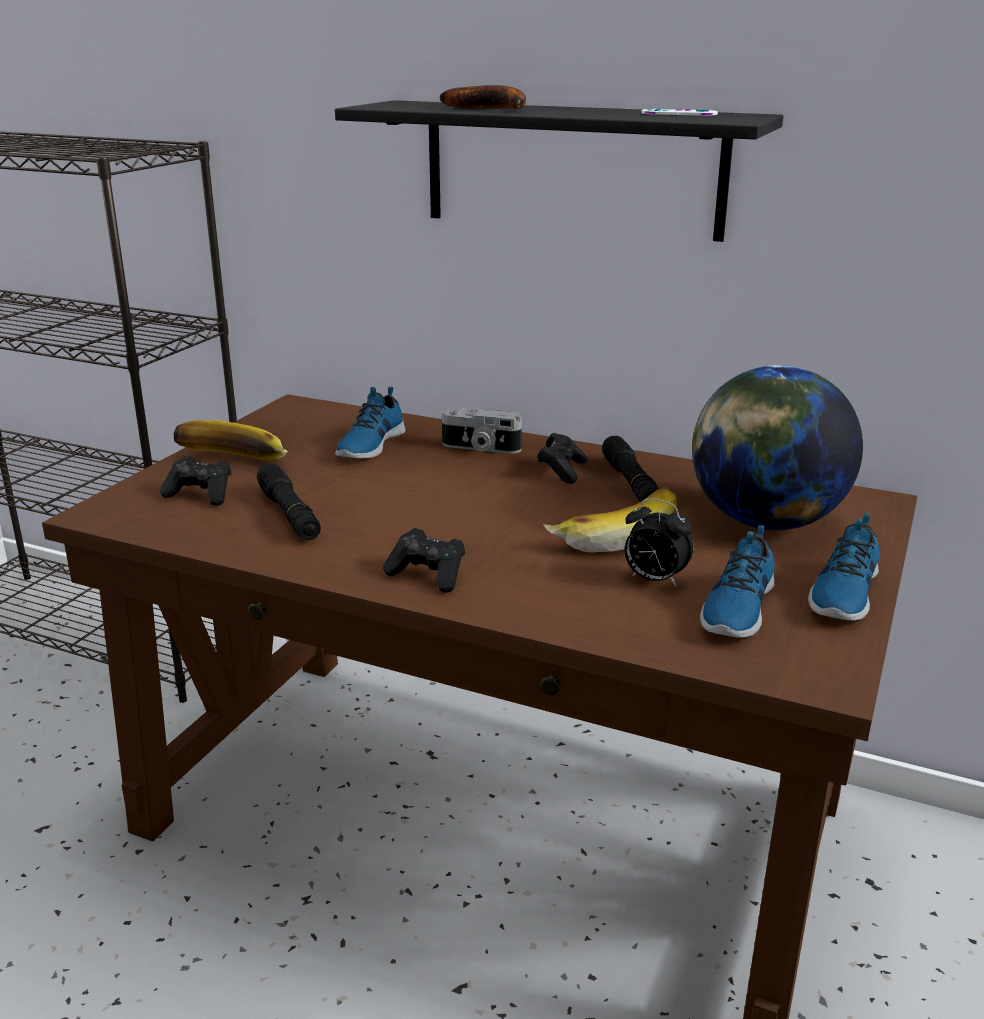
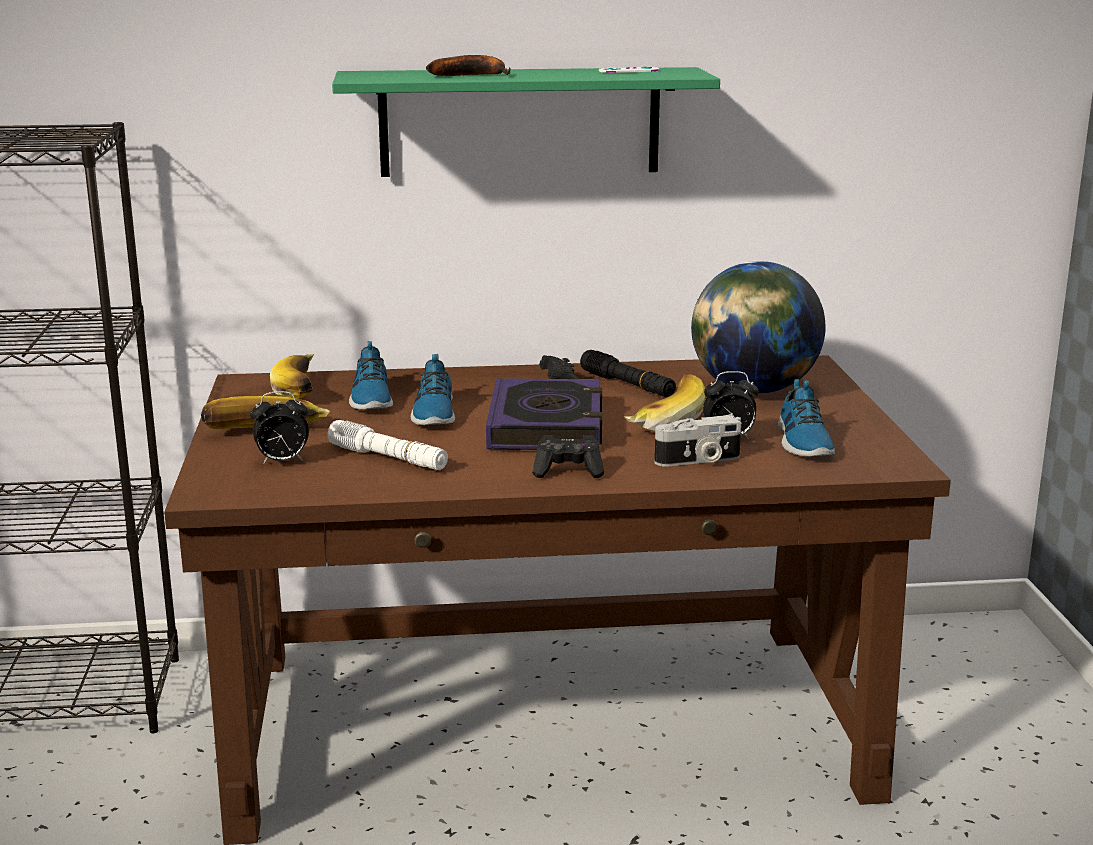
camera: 30 degrees left, 5 degrees down
black game controller [160,456,232,506] -> alarm clock [250,391,309,464]
black flashlight [257,464,321,540] -> white flashlight [328,420,448,470]
black shelf [335,100,783,242] -> green shelf [332,67,720,177]
camera [442,408,522,454] -> camera moved to [654,415,741,467]
shoe [808,513,880,621] -> shoe moved to [411,354,455,425]
none -> banana [270,354,314,399]
none -> book [486,378,602,450]

